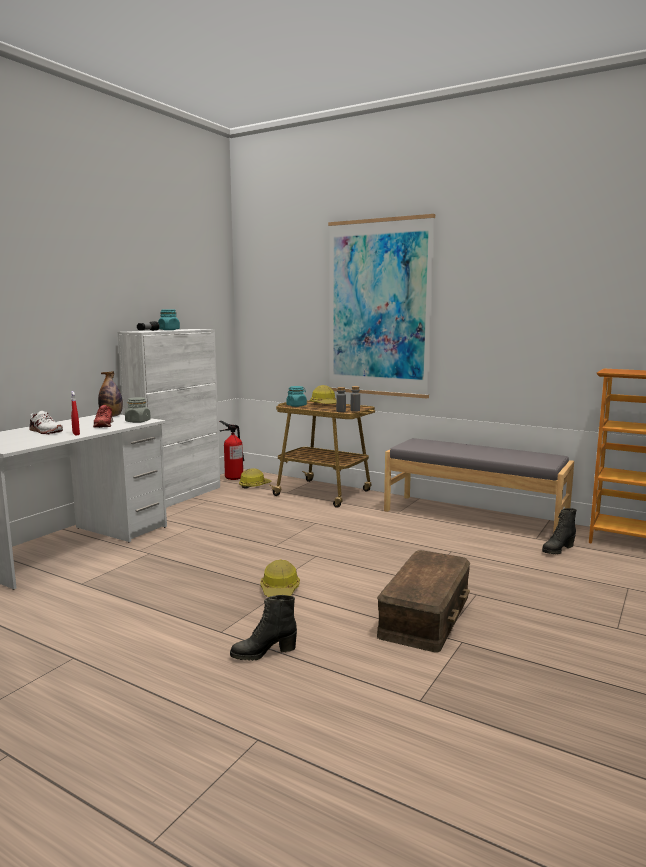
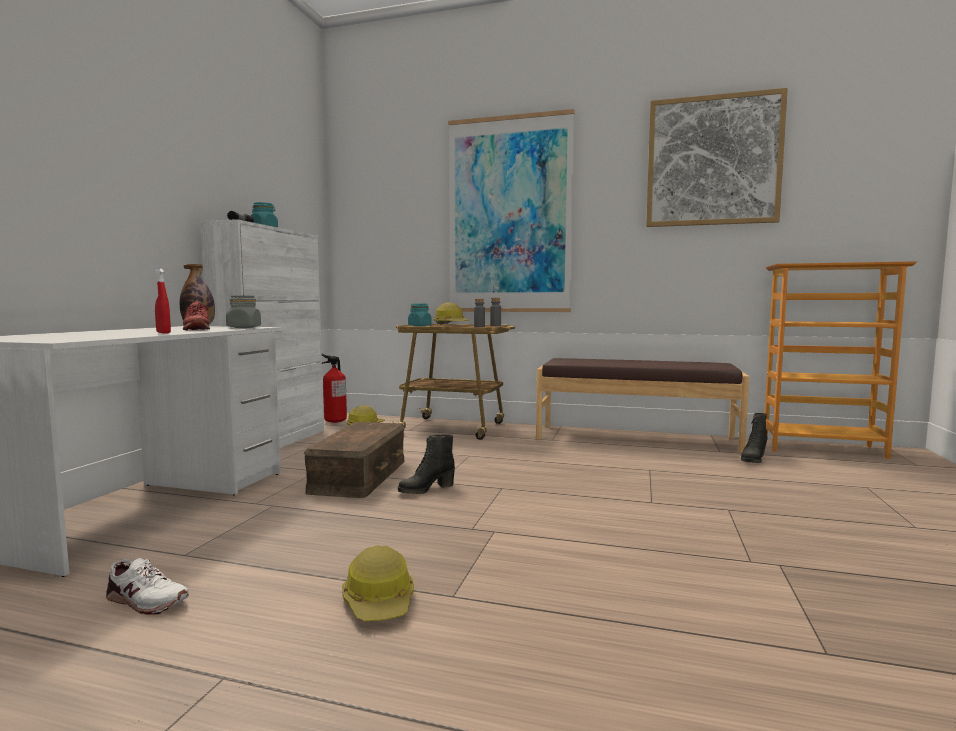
camera: 15 degrees left, 5 degrees down
white shoe [29,411,63,434] -> white shoe moved to [106,558,189,615]
black boot [230,595,297,661] -> black boot moved to [398,434,455,494]
hard hat [261,559,300,597] -> hard hat moved to [342,545,414,621]
brown storage box [377,550,470,652] -> brown storage box moved to [304,422,405,498]
grey bench [384,438,574,533] -> brown bench [536,358,749,453]
none -> picture [646,88,788,227]

